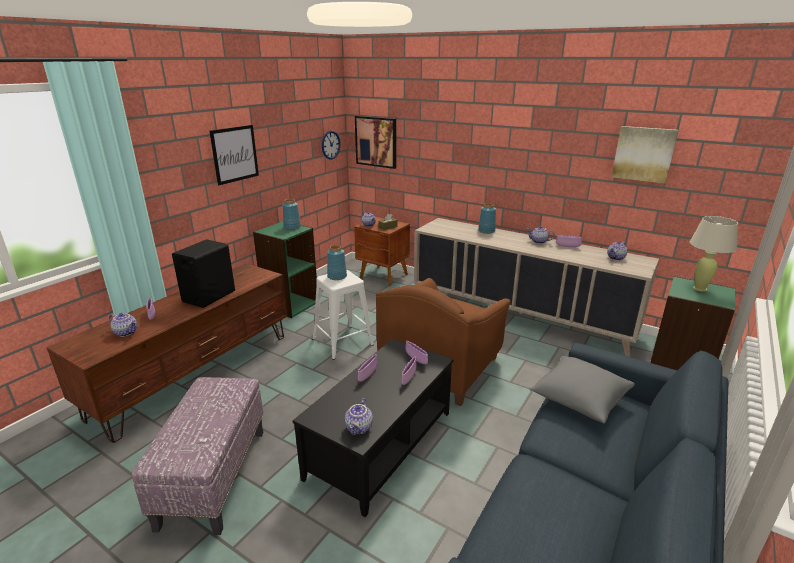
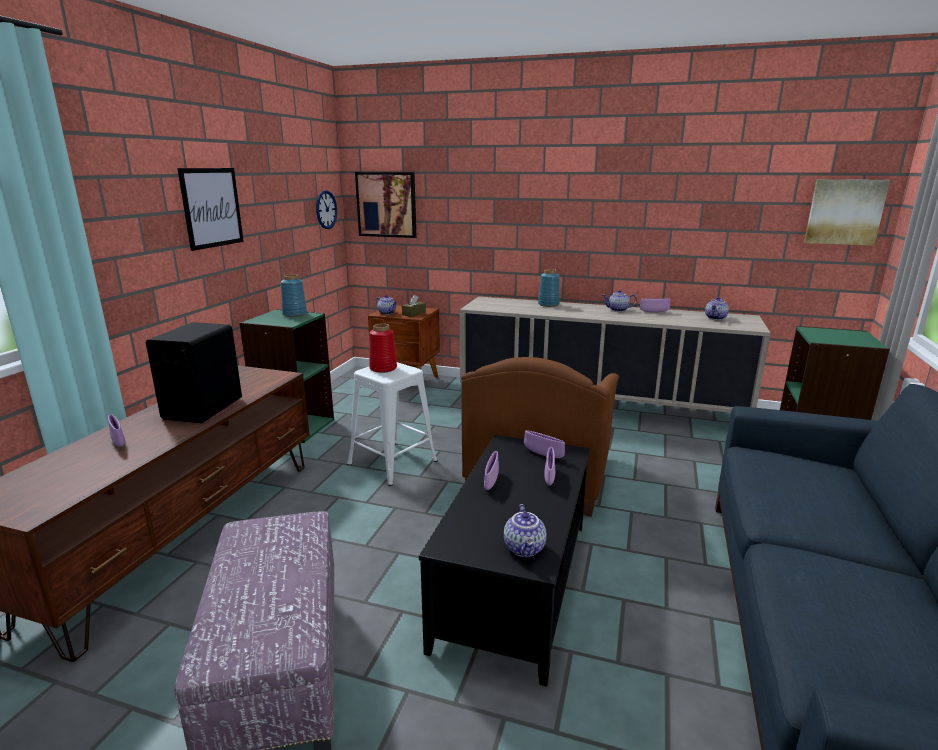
camera: 15 degrees left, 5 degrees down
teapot [109,313,137,337] -> none
blue vase [327,245,347,280] -> red vase [369,323,397,373]
grey pillow [529,356,635,424] -> none
picture [612,126,678,184] -> picture moved to [804,179,890,246]
beige table lamp [690,216,738,292] -> none

